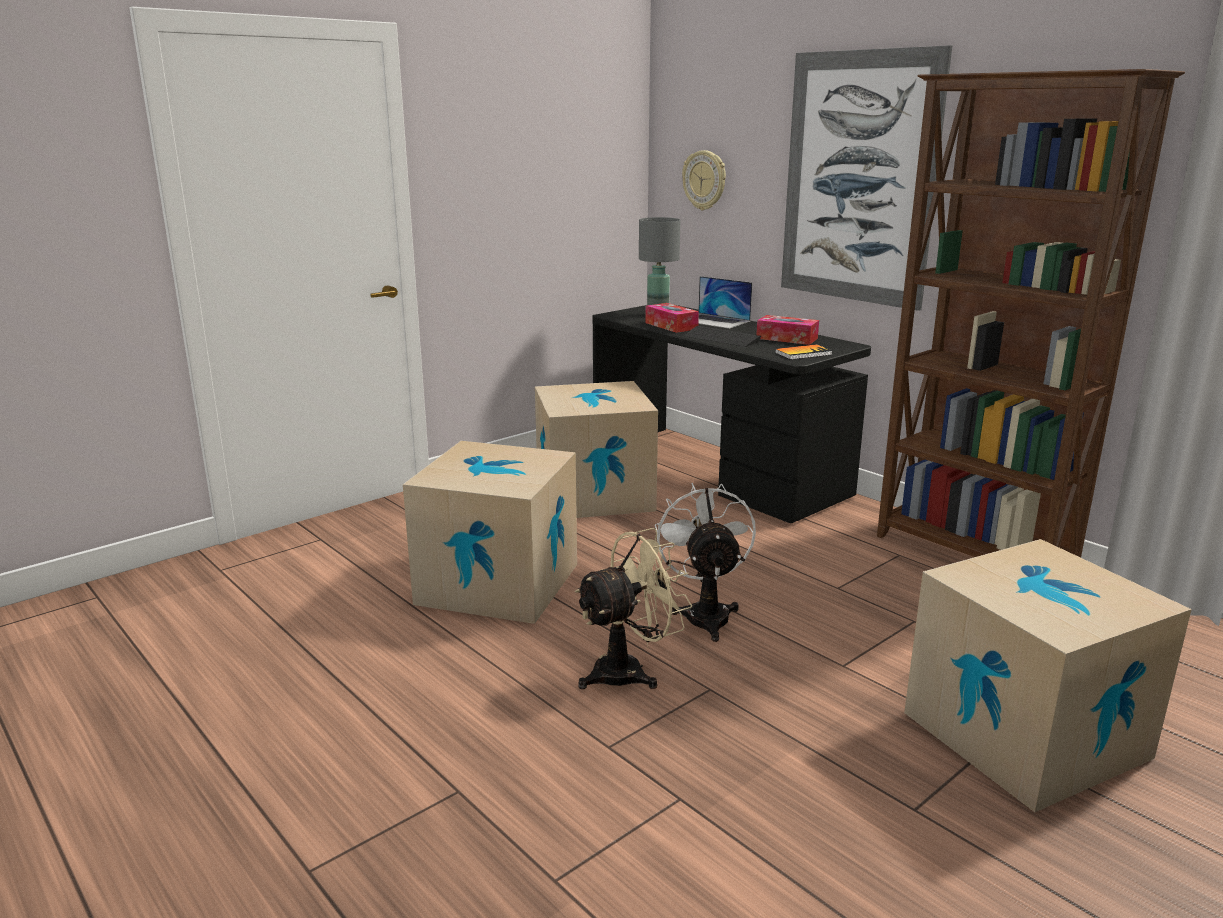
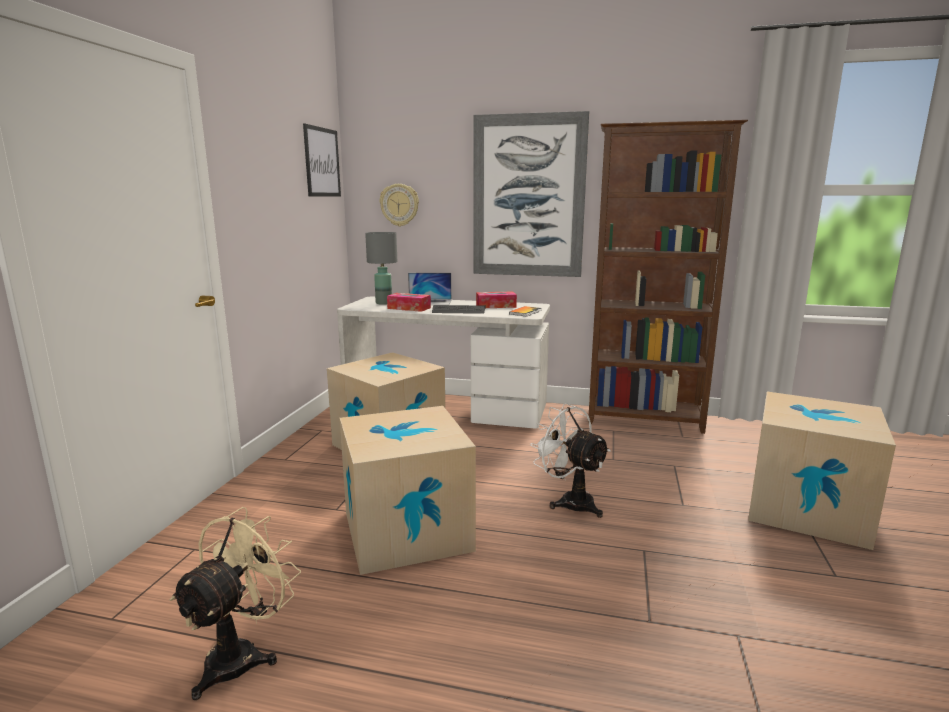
camera: 35 degrees left, 5 degrees down
beige fan [575,528,693,689] -> beige fan moved to [169,507,301,700]
black desk [592,305,871,523] -> white desk [337,297,550,429]
none -> picture [303,123,341,197]

